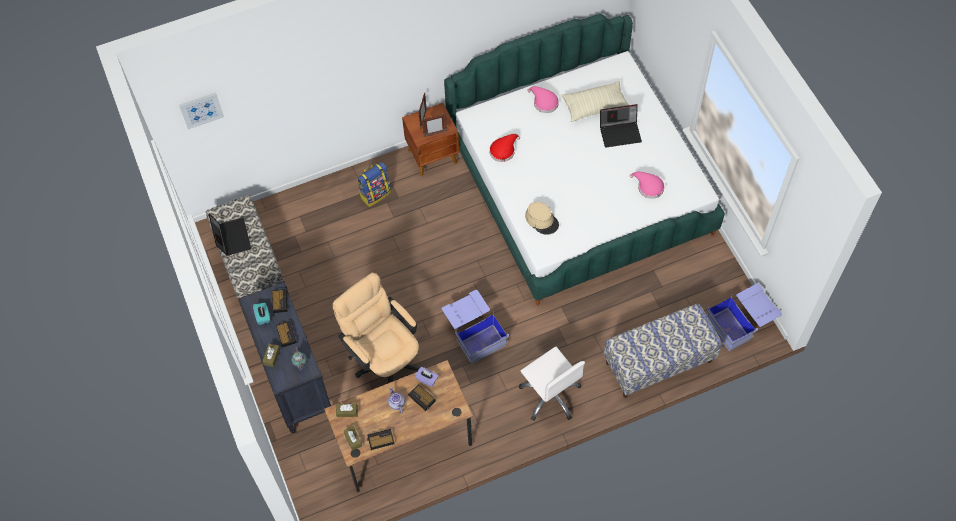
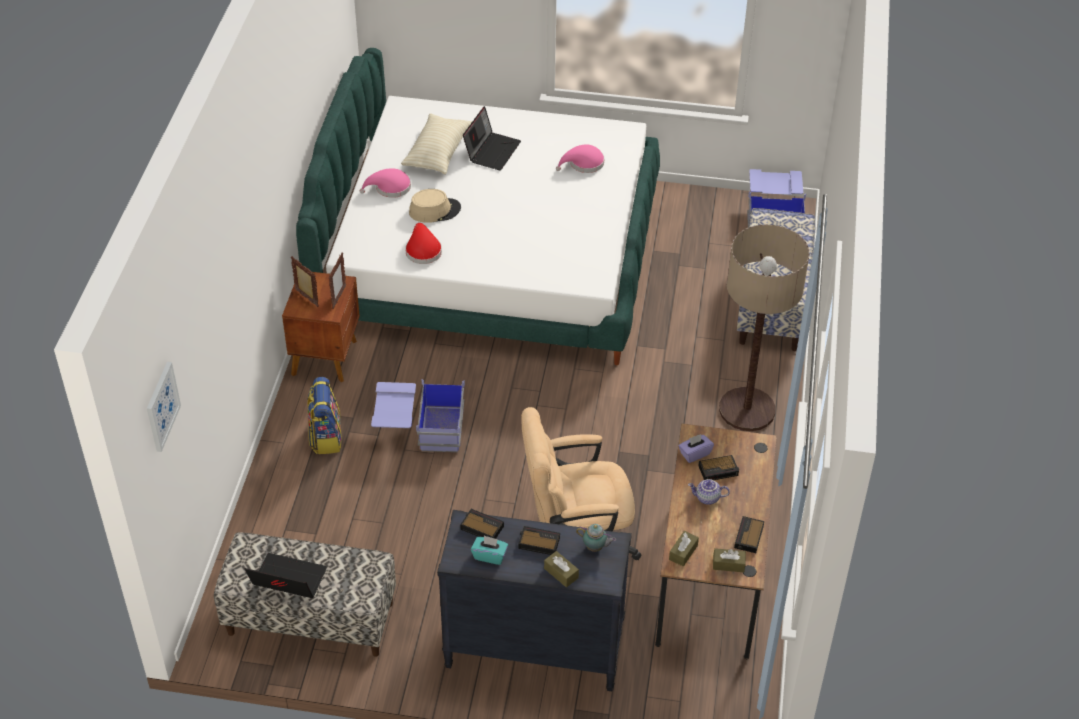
camera: 60 degrees left, 15 degrees down
blue storage box [442,290,509,364] -> blue storage box moved to [371,379,465,452]
white office chair [519,346,585,420] -> floor lamp [719,224,810,431]
beige hat [525,202,559,235] -> beige hat moved to [409,189,461,223]

